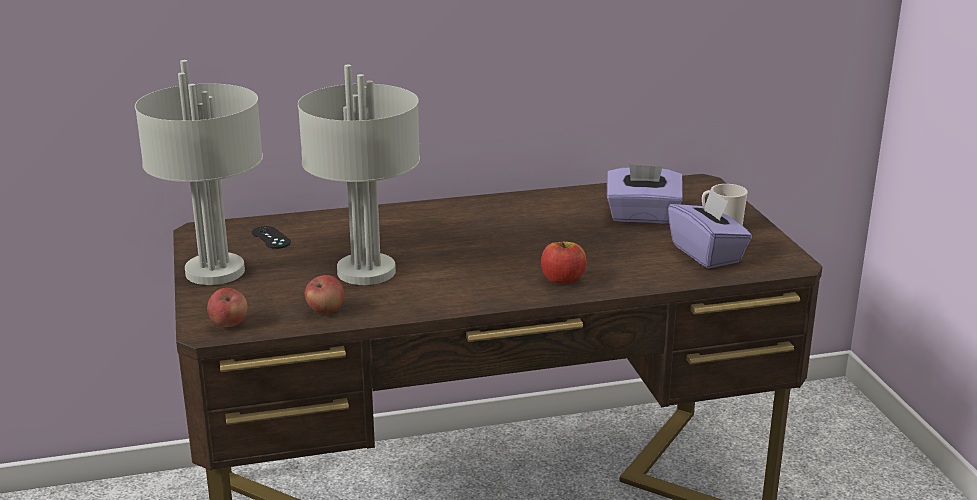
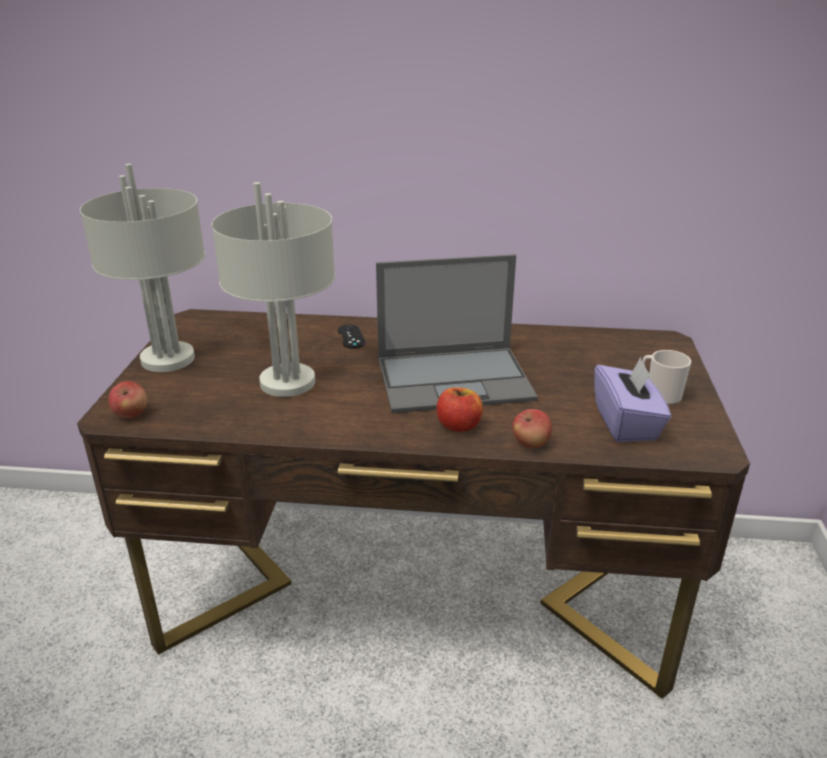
camera: 20 degrees right, 5 degrees up
black game controller [252,226,291,249] -> black game controller moved to [338,325,365,349]
apple [305,275,344,314] -> apple moved to [512,409,552,448]
purple tissue box [607,164,683,223] -> none
none -> laptop [376,254,538,413]

